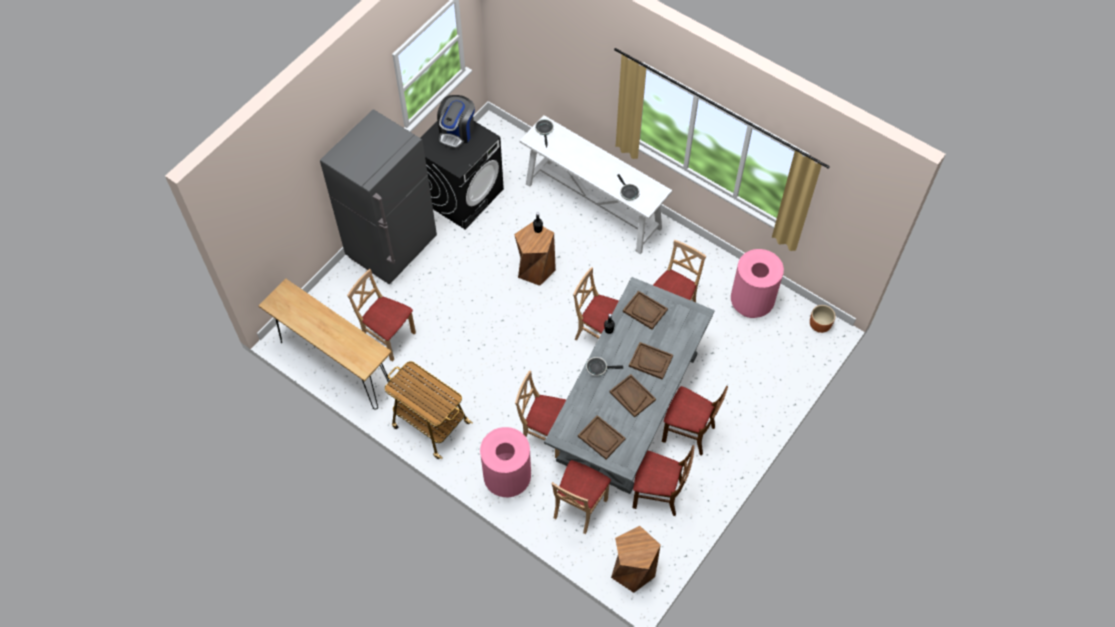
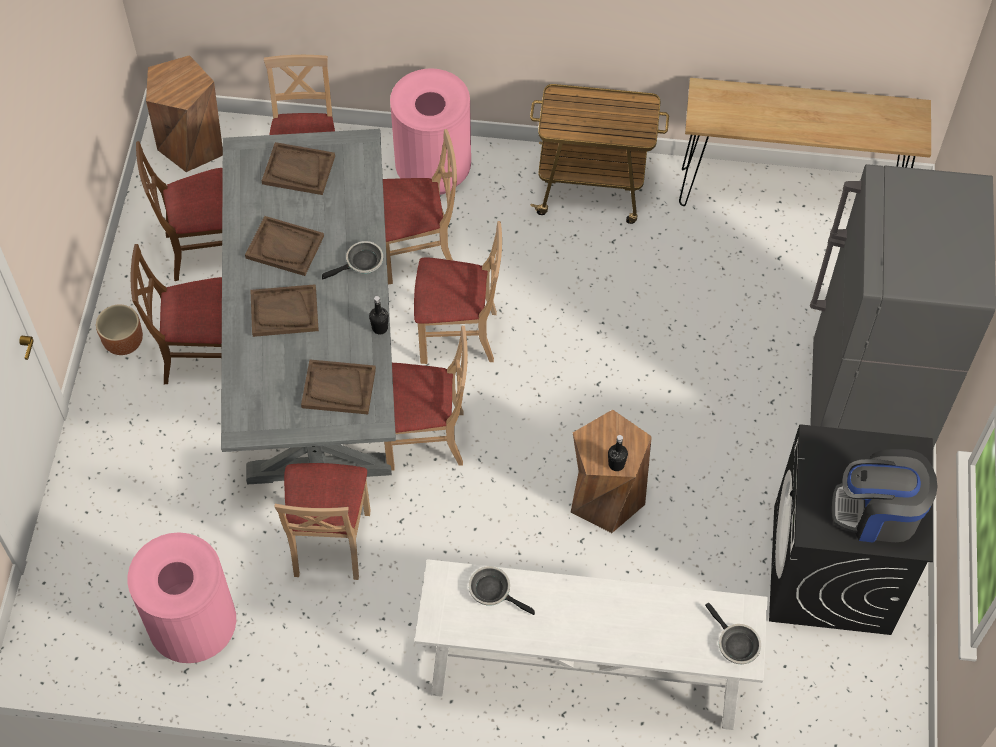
camera: 150 degrees right, 0 degrees up
beige chair [347,269,416,361] -> beige chair moved to [414,221,502,364]
coffee machine [437,95,475,149] -> coffee machine turned 75 degrees counterclockwise [832,449,938,543]
brown planter [810,305,835,333] -> brown planter moved to [96,304,143,355]

